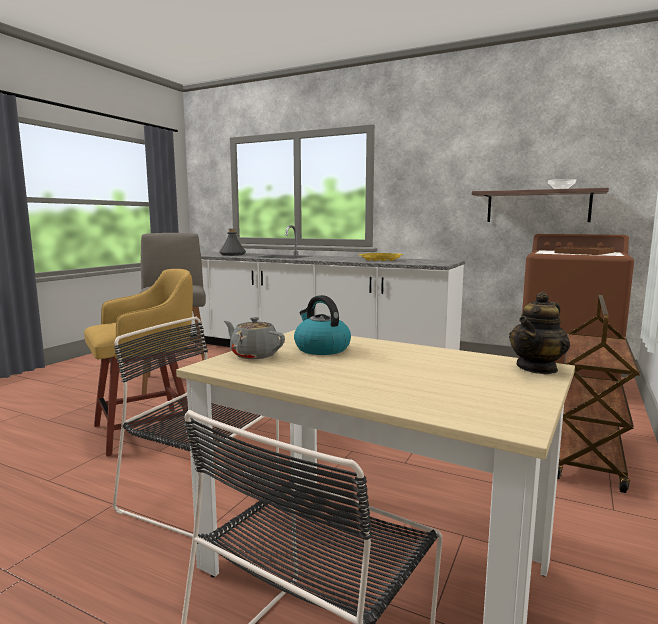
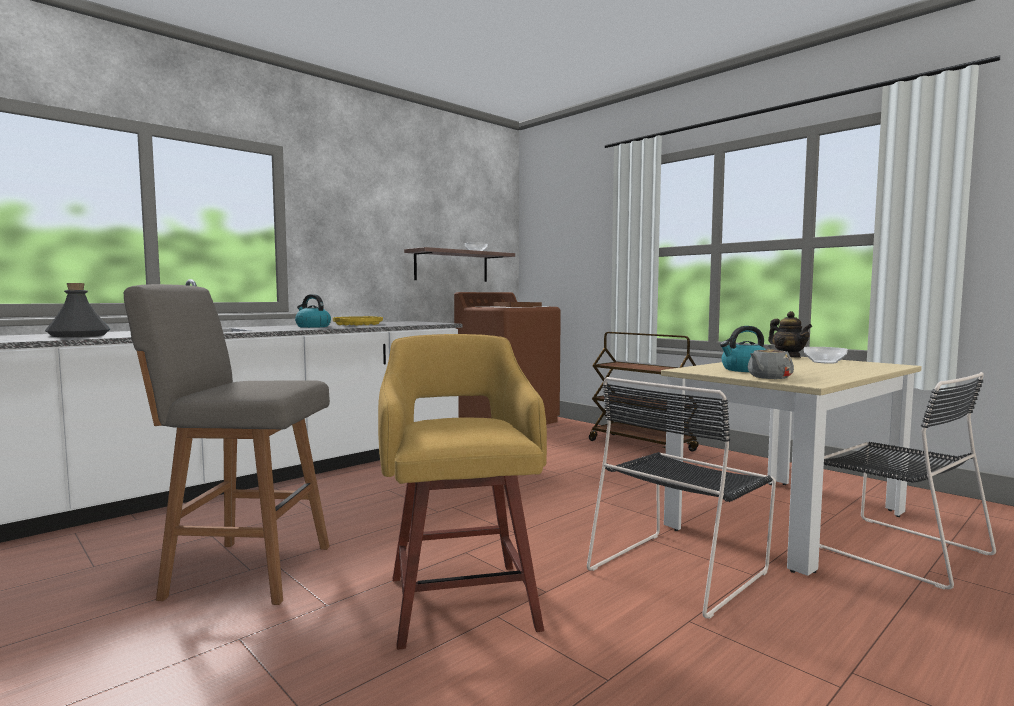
camera: 70 degrees left, 5 degrees down
none -> kettle [295,294,331,328]
none -> bowl [804,347,848,364]

